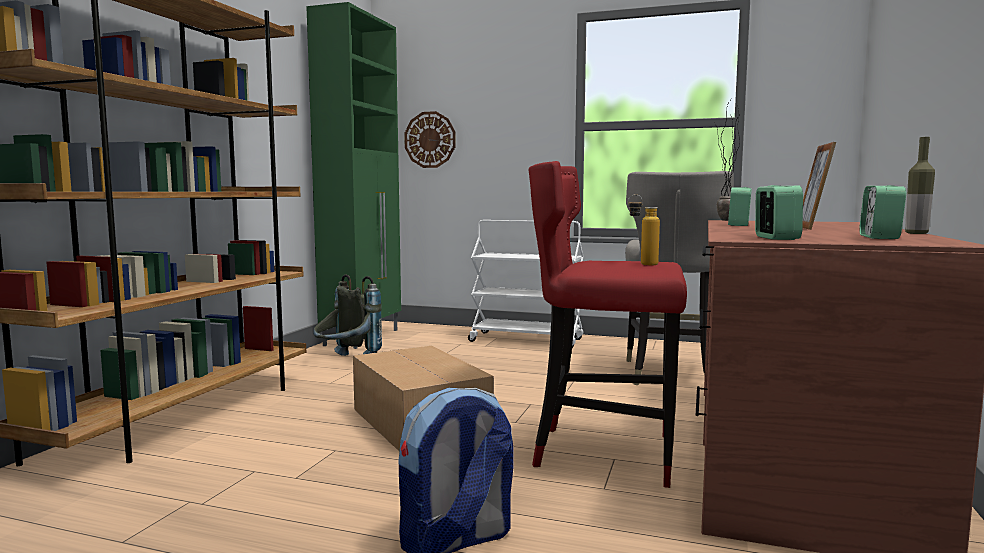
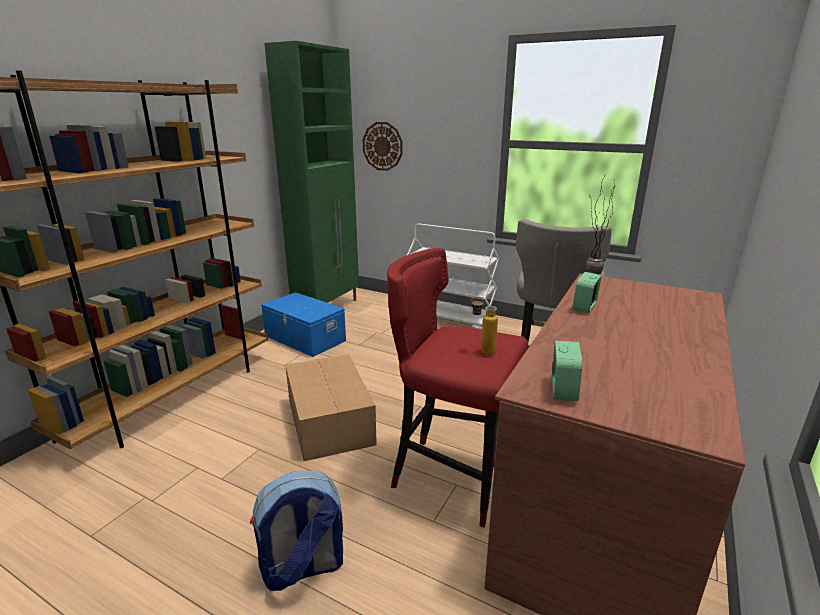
camera: 10 degrees right, 15 degrees up
grey backpack [313,274,382,356] -> blue storage box [261,292,346,357]
picture frame [802,142,836,230] -> none
alarm clock [859,185,906,239] -> none
bottle [905,137,935,234] -> none

